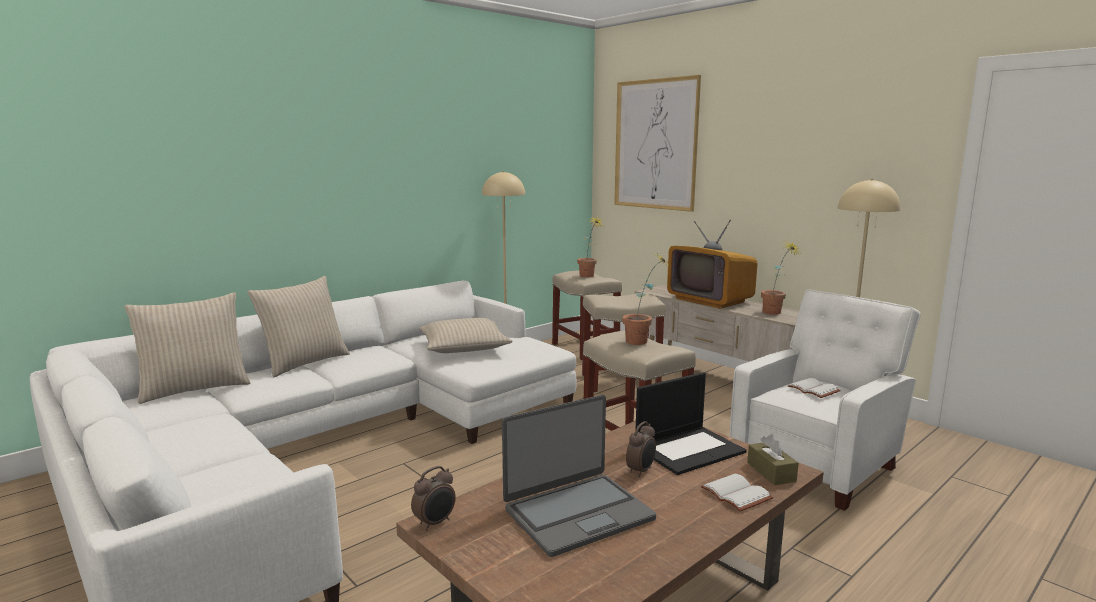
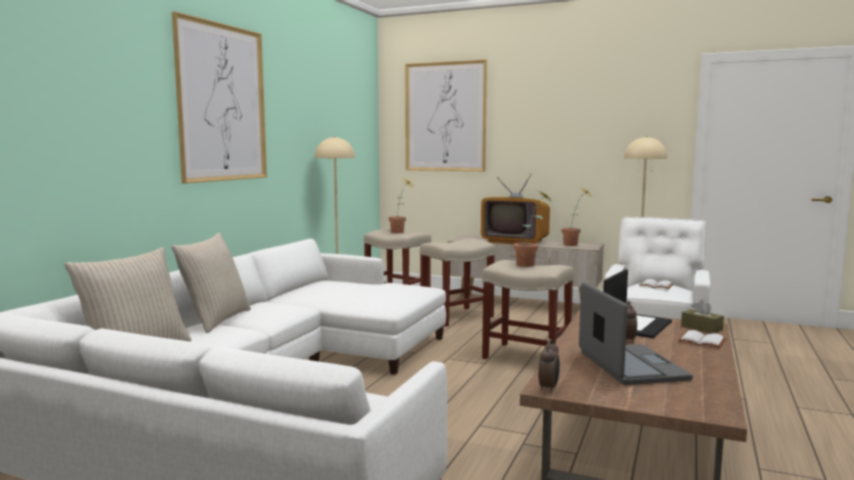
camera: 25 degrees left, 5 degrees down
beige pillow [419,318,513,353] -> none
laptop [502,395,656,557] -> laptop turned 45 degrees counterclockwise [579,282,693,385]
none -> picture [172,11,267,183]

